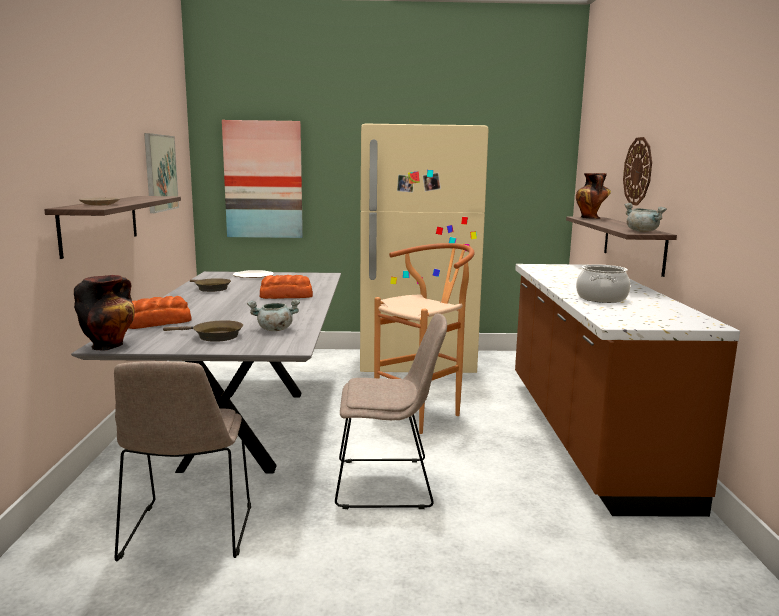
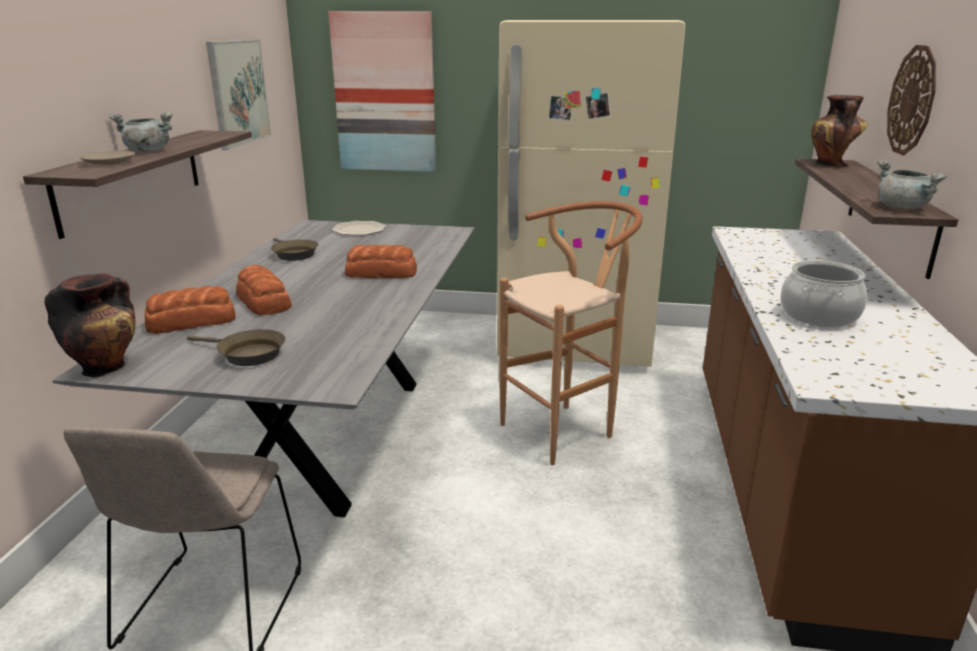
camera: 10 degrees right, 10 degrees up
grey cooking pot [247,299,300,331] -> grey cooking pot moved to [110,112,173,152]
beige chair [335,314,447,509] -> none
none -> bread [236,265,292,315]

